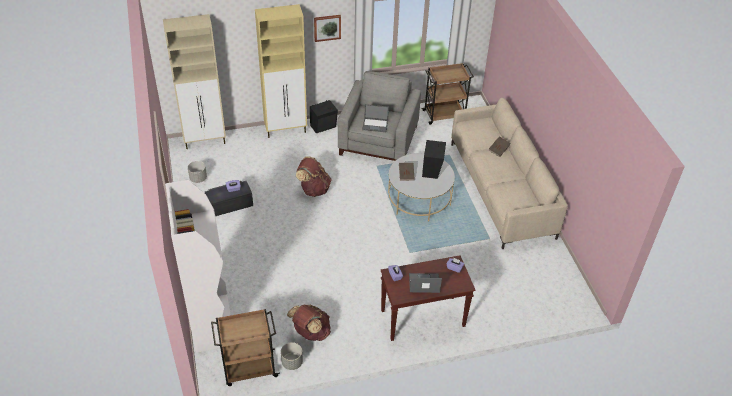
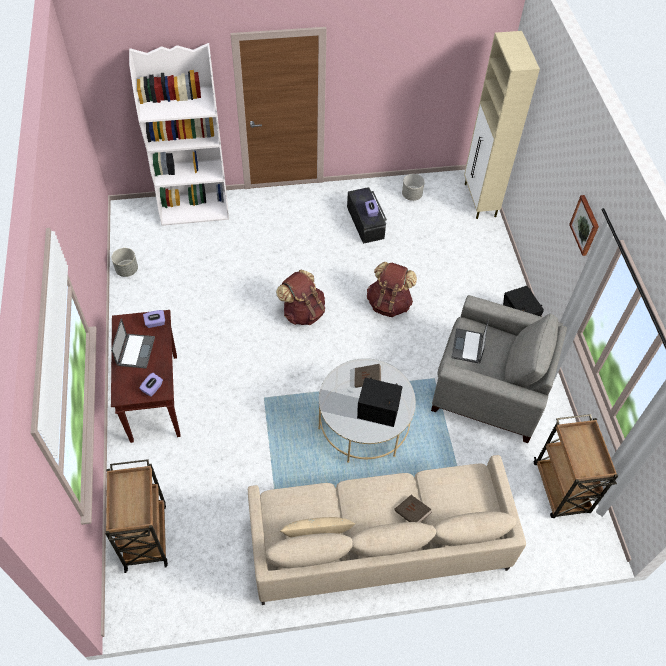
camera: 95 degrees right, 10 degrees up
brown cart [211,309,280,386] -> brown cart moved to [105,459,168,573]
beige cabinet [255,4,307,138] -> none
brown backpack [287,305,331,341] -> brown backpack moved to [276,269,325,325]
none -> beige pillow [280,517,355,537]

